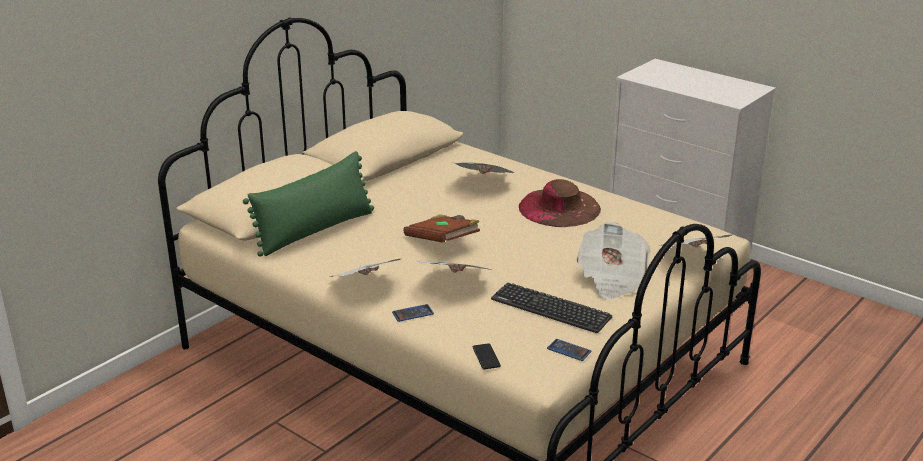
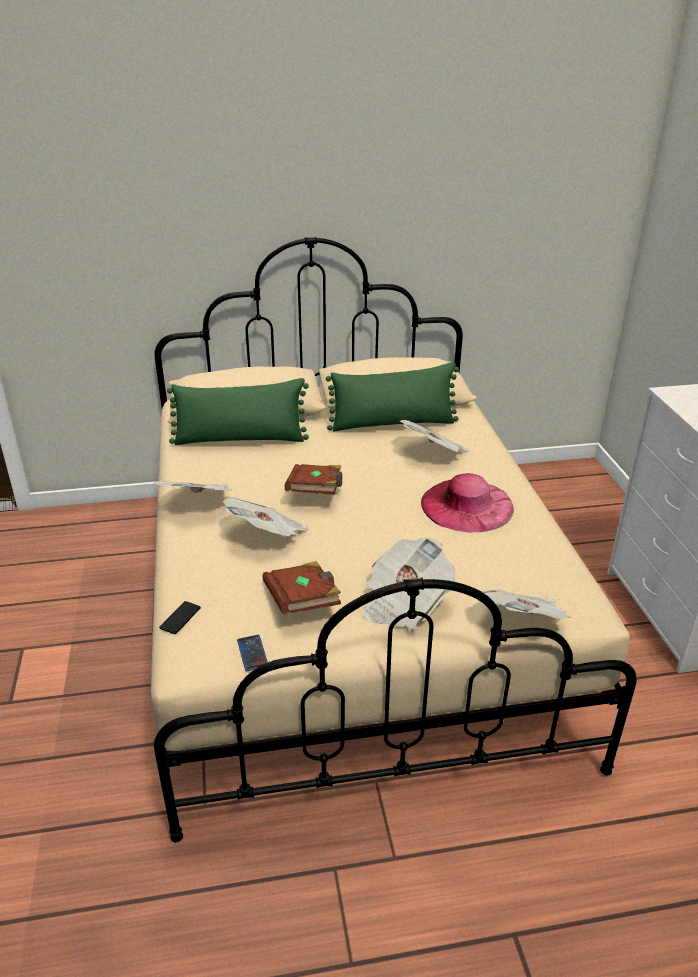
camera: 40 degrees right, 5 degrees up
phone [392,304,434,322] -> none
keyboard [491,282,612,333] -> brown book [263,561,341,615]
brown hat [519,179,601,227] -> pink hat [421,473,514,533]
none -> green pillow [326,362,459,431]

